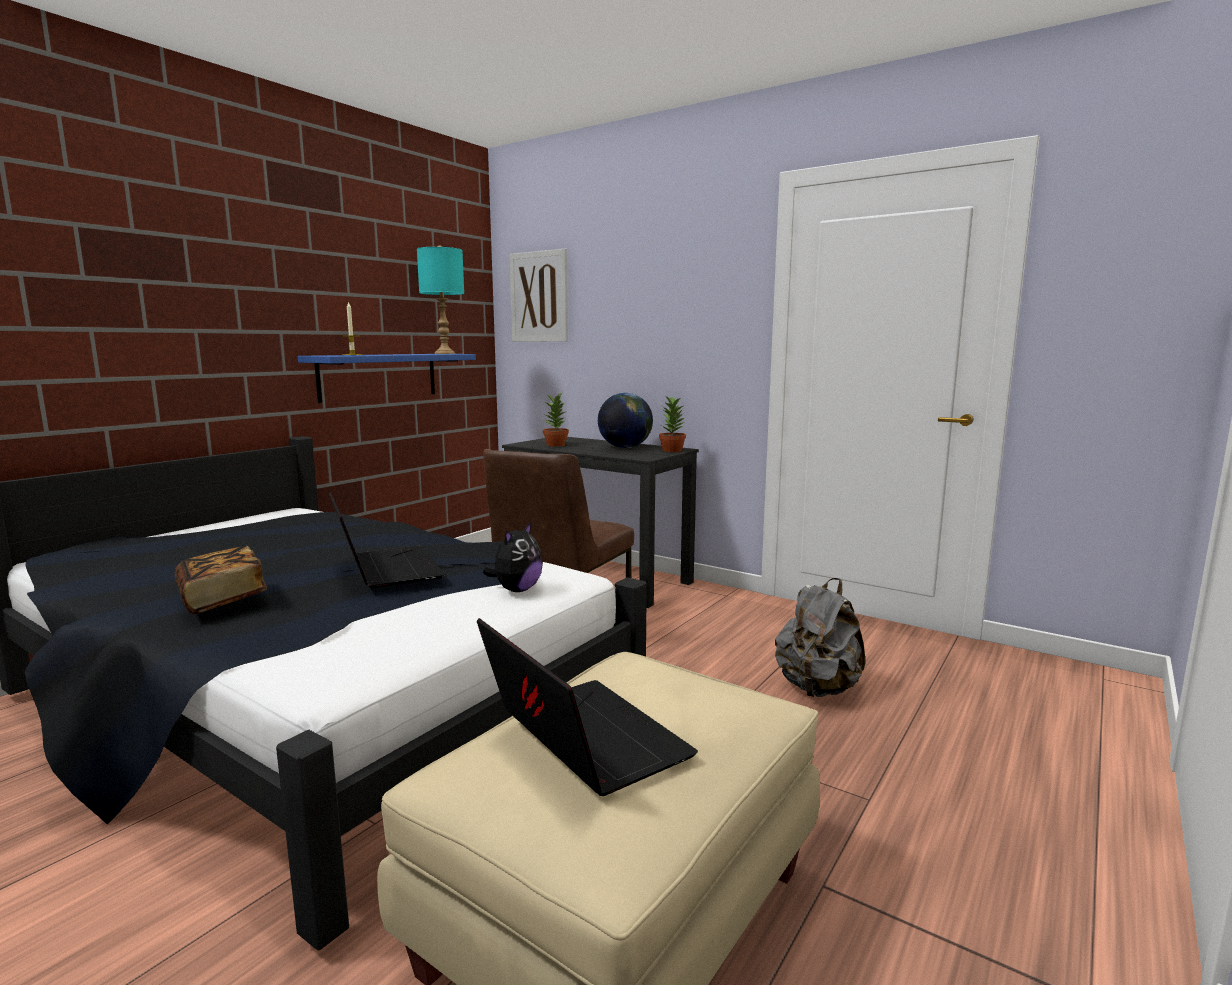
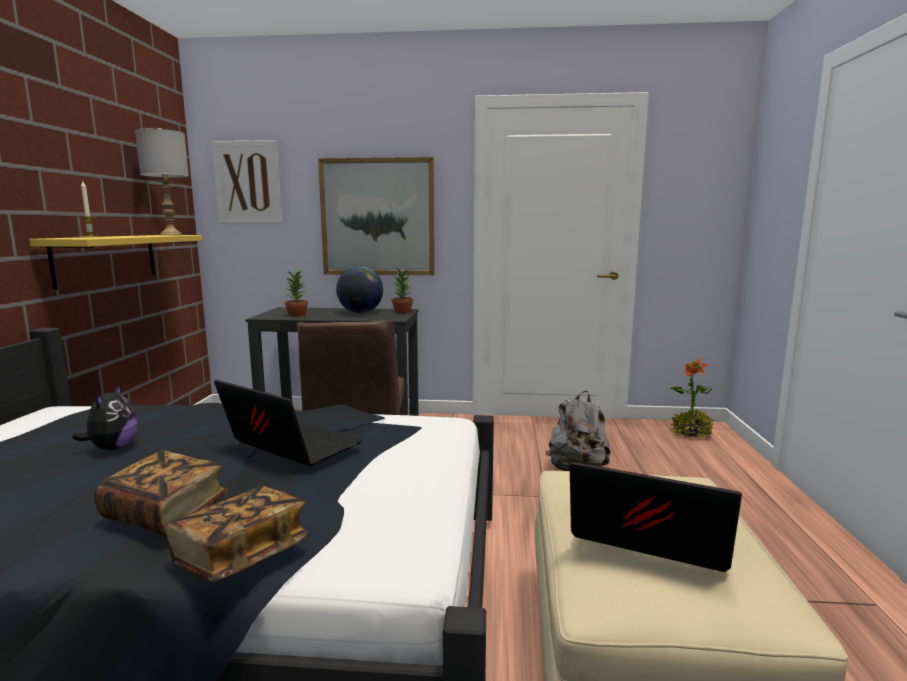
camera: 30 degrees left, 0 degrees up
blue shelf [298,354,476,403] -> yellow shelf [29,235,202,290]
turquoise table lamp [417,245,464,354] -> grey table lamp [135,128,189,235]
plush toy [482,522,543,592] -> plush toy moved to [72,383,137,451]
none -> book [165,486,308,582]
none -> picture [318,157,435,275]
none -> potted plant [670,358,714,438]

